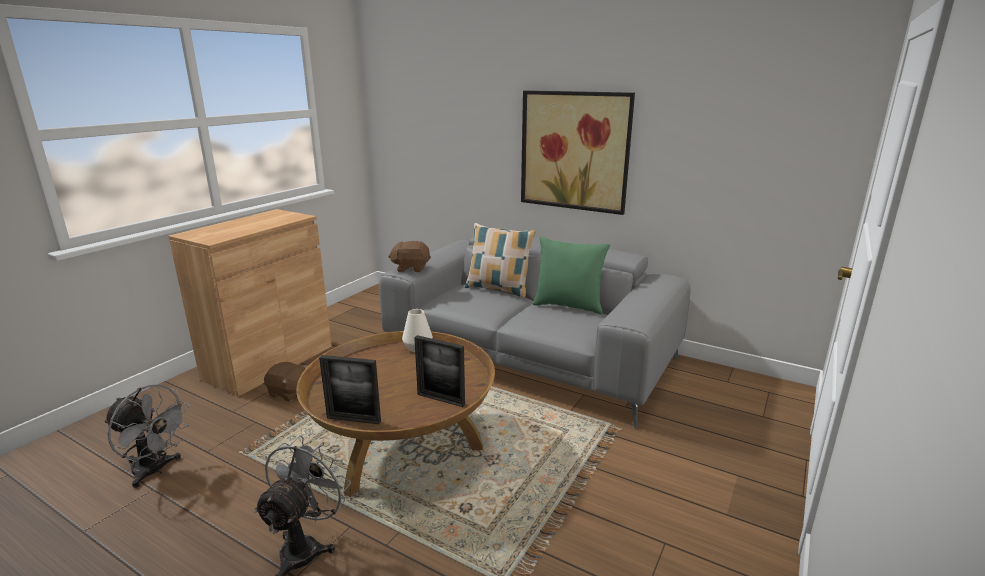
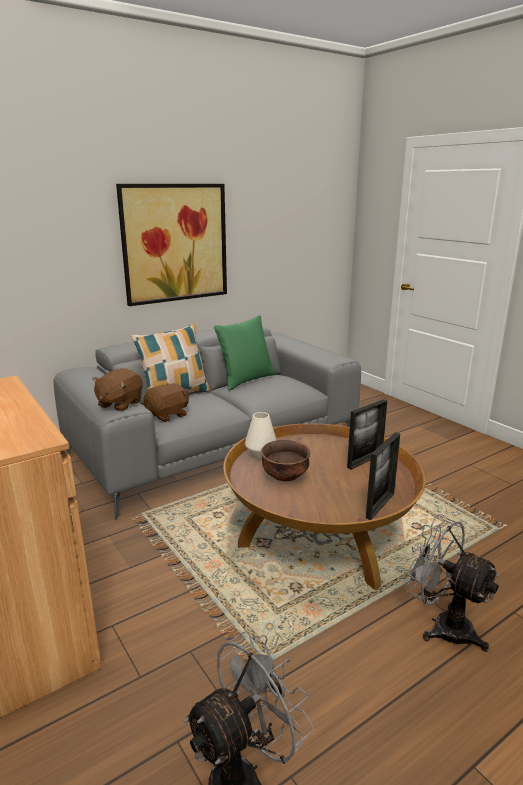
camera: 65 degrees left, 0 degrees up
brown plush toy [264,362,308,402] -> brown plush toy moved to [144,382,189,422]
none -> brown bowl [261,440,310,481]

